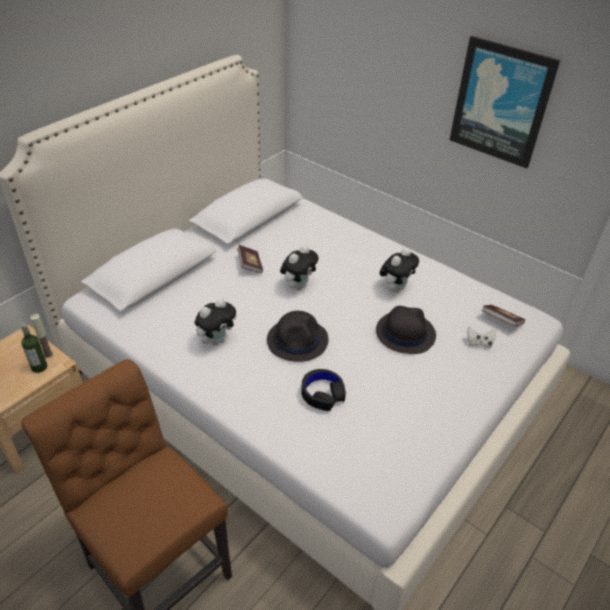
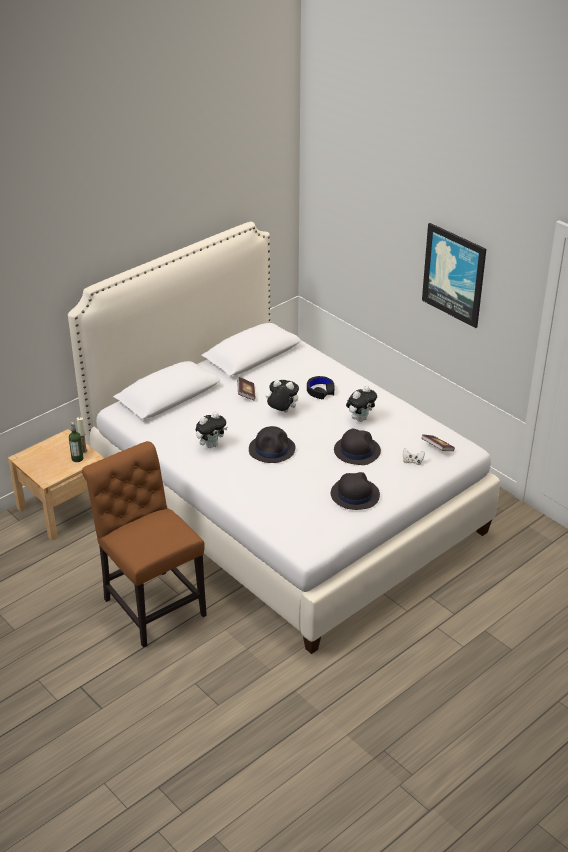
camera: 10 degrees right, 5 degrees down
plush toy [280,245,319,290] -> plush toy turned 120 degrees counterclockwise [266,380,299,412]
black headphones [301,369,346,411] -> black headphones moved to [307,376,335,399]
none -> black hat [331,472,380,510]

